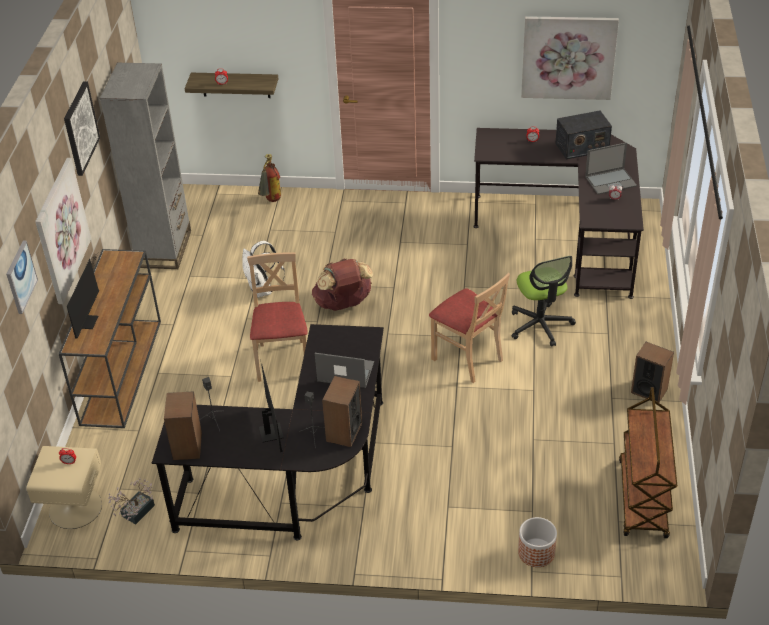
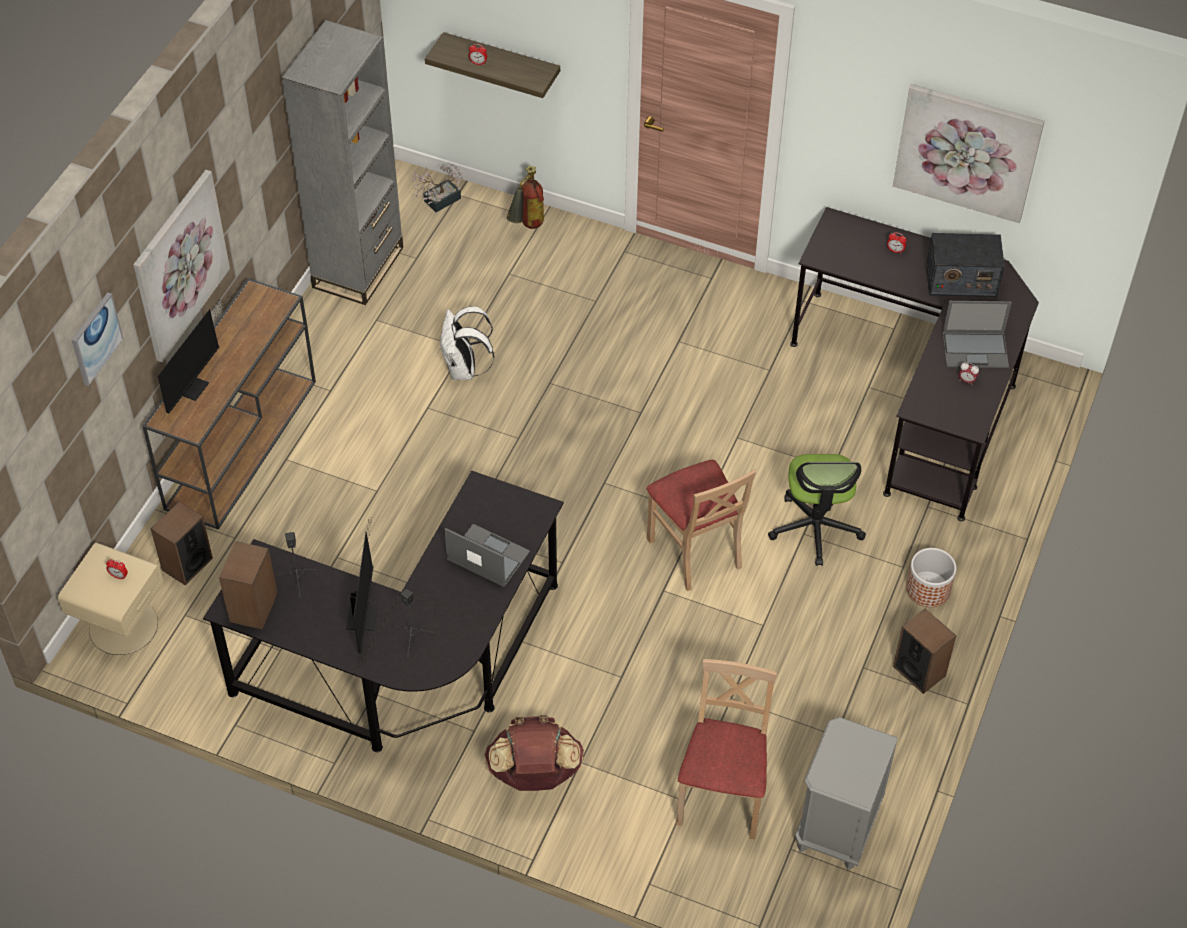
camera: 15 degrees right, 10 degrees up
picture [64,81,100,176] -> none
potted plant [108,478,155,524] -> potted plant moved to [413,164,463,212]
beige chair [247,252,307,382] -> beige chair moved to [676,659,777,840]
brown backpack [312,258,373,311] -> brown backpack moved to [485,715,584,791]
speaker [322,376,362,447] -> speaker moved to [151,502,213,585]
planter [518,517,557,567] -> planter moved to [906,548,956,607]
brown cart [619,387,677,538] -> grey nightstand [795,717,898,870]

